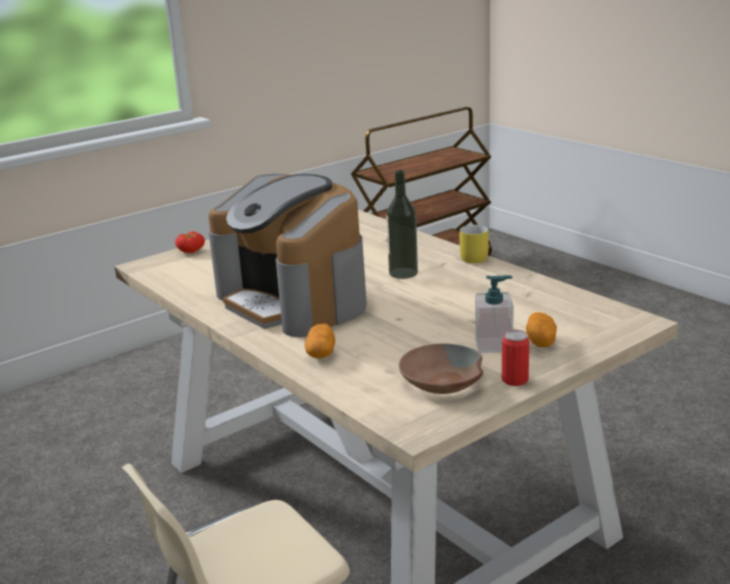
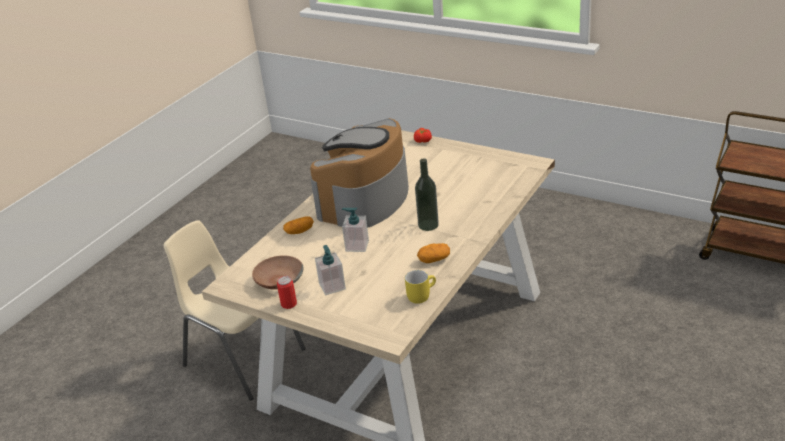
camera: 70 degrees right, 10 degrees up
yellow mug [459,225,488,263] -> yellow mug moved to [405,270,436,304]
potato [526,312,557,347] -> potato moved to [417,243,450,263]
none -> soap dispenser [342,208,369,252]

